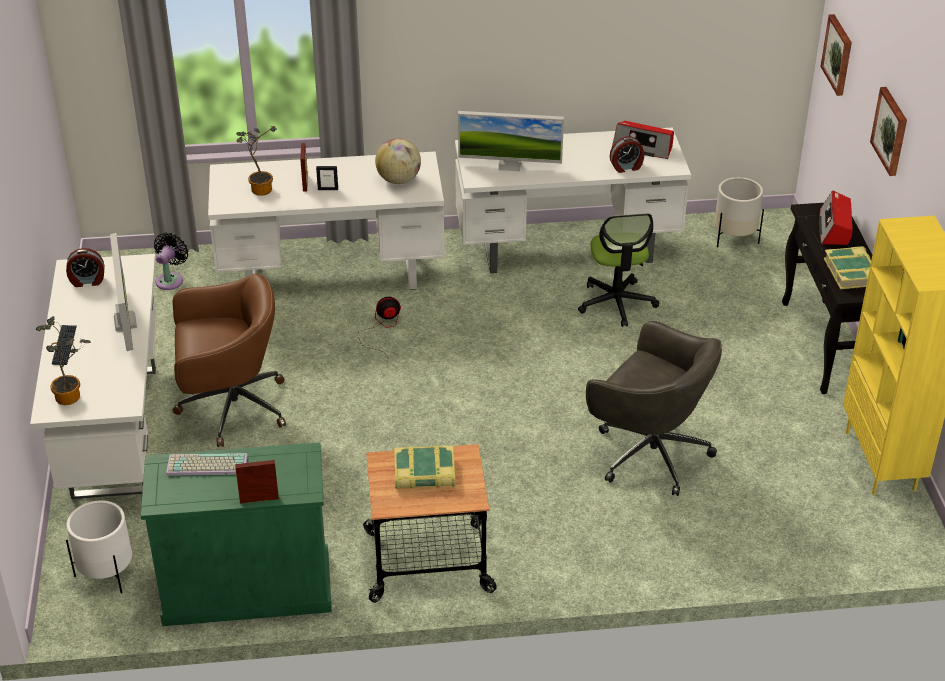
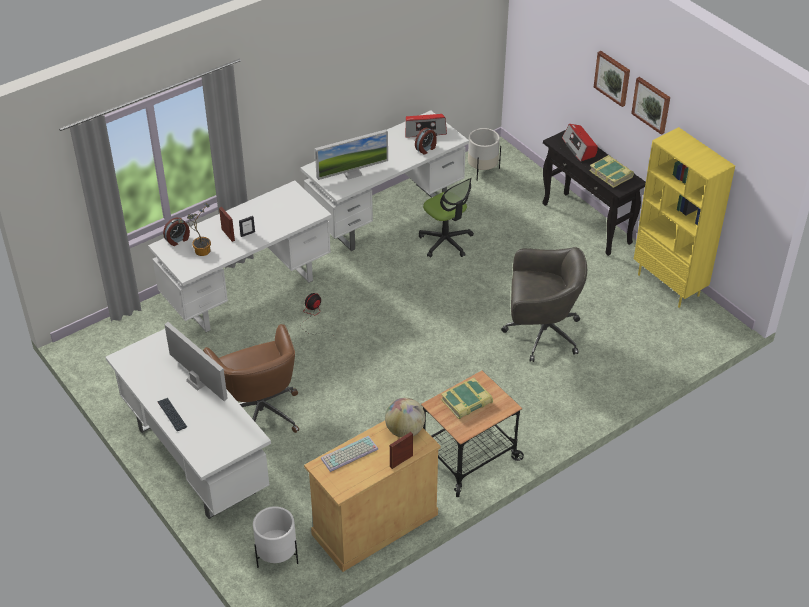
camera: 30 degrees left, 5 degrees up
potted plant [36,316,91,405] -> none
alarm clock [66,248,105,287] -> alarm clock moved to [163,217,190,246]
green cabinet [141,442,332,626] -> beige cabinet [304,421,441,572]
black fan [154,233,188,290] -> none
brown office chair [172,274,286,447] -> brown office chair turned 105 degrees clockwise [203,324,299,433]
globe [375,138,421,184] -> globe moved to [385,398,425,437]
picture [821,14,852,96] -> picture moved to [631,77,670,135]

